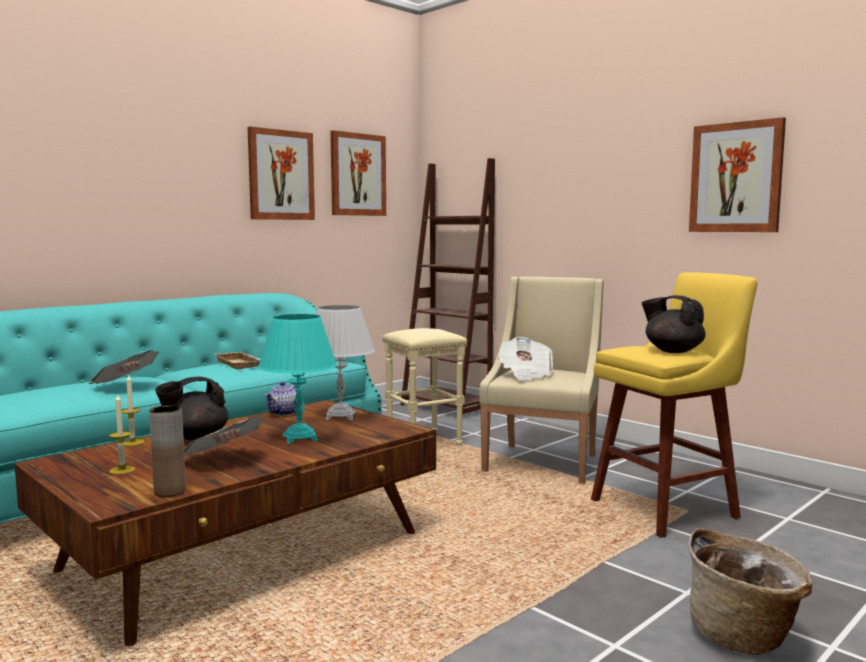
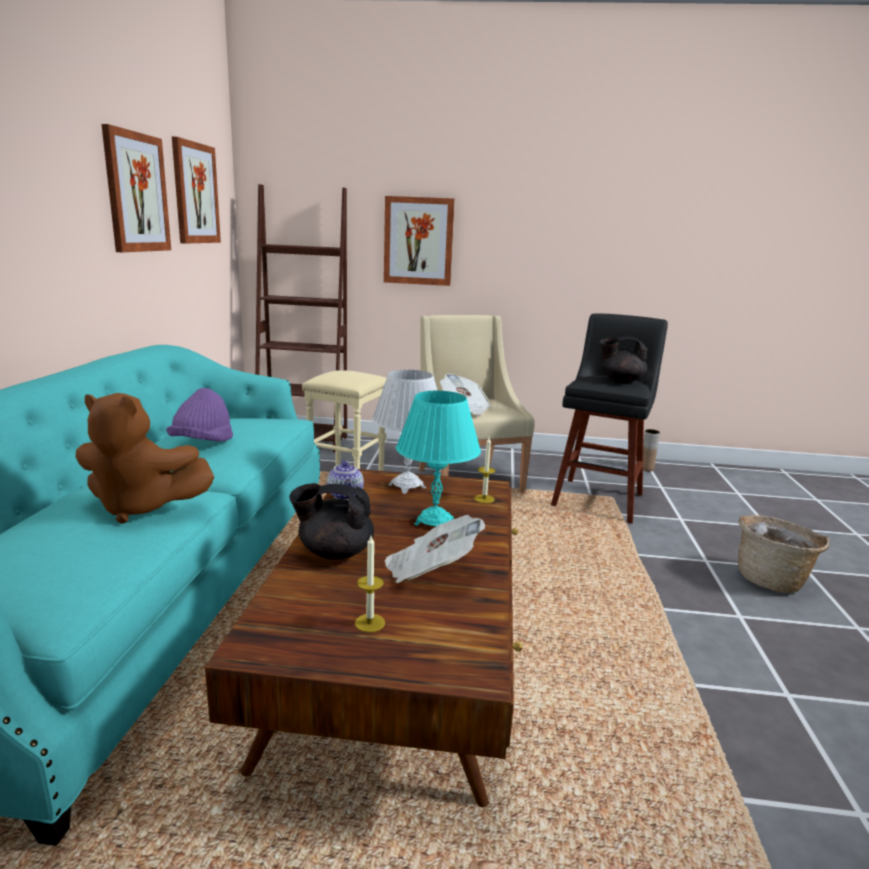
camera: 40 degrees left, 10 degrees up
newspaper [89,350,160,384] -> brown plush toy [75,393,214,524]
candle [122,374,144,446] -> candle moved to [474,438,495,503]
brown vase [149,405,186,497] -> brown vase moved to [643,429,660,471]
black teapot [155,377,228,440] -> black teapot turned 75 degrees clockwise [289,483,374,560]
beige tray [214,351,260,370] -> purple hat [166,388,233,442]
yellow stool [591,272,757,538] -> black stool [551,313,668,524]
picture [689,117,786,232] -> picture moved to [384,196,455,286]

